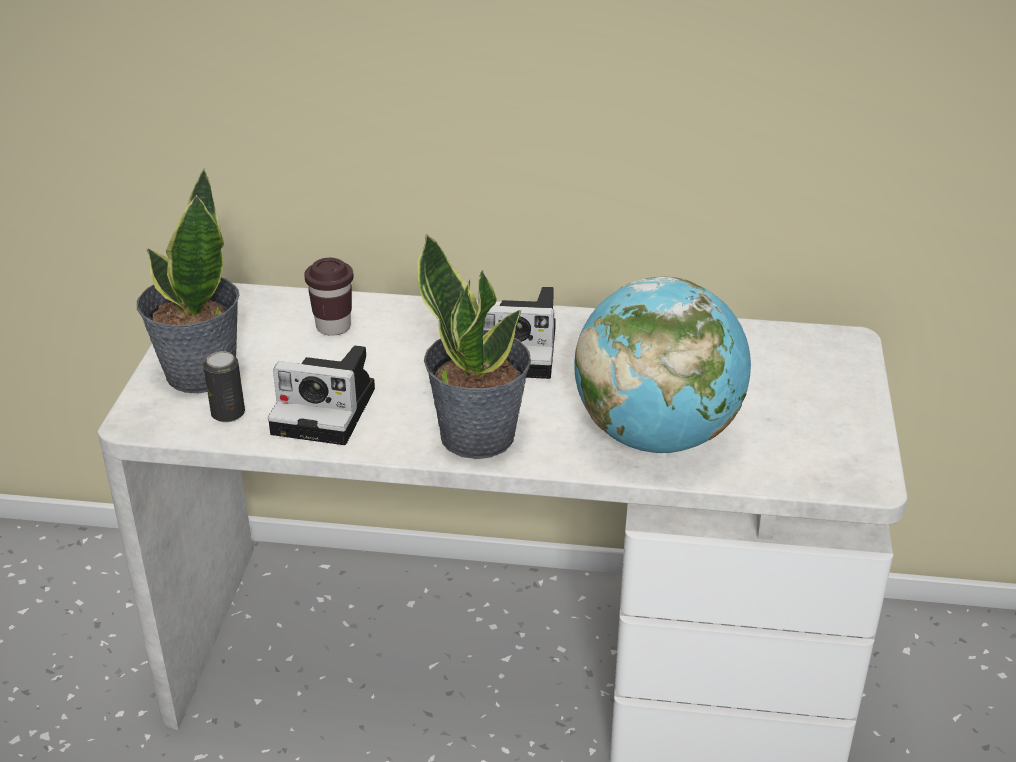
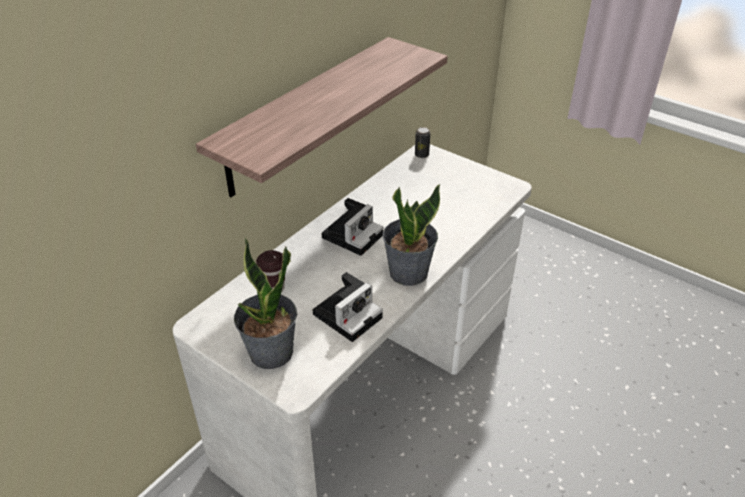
camera: 60 degrees left, 5 degrees up
can [203,351,245,422] -> can moved to [415,127,431,158]
globe [574,276,751,453] -> none
none -> shelf [196,37,448,197]

